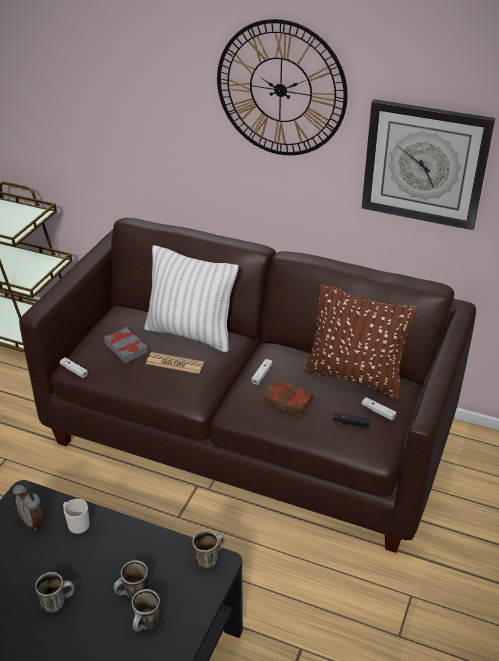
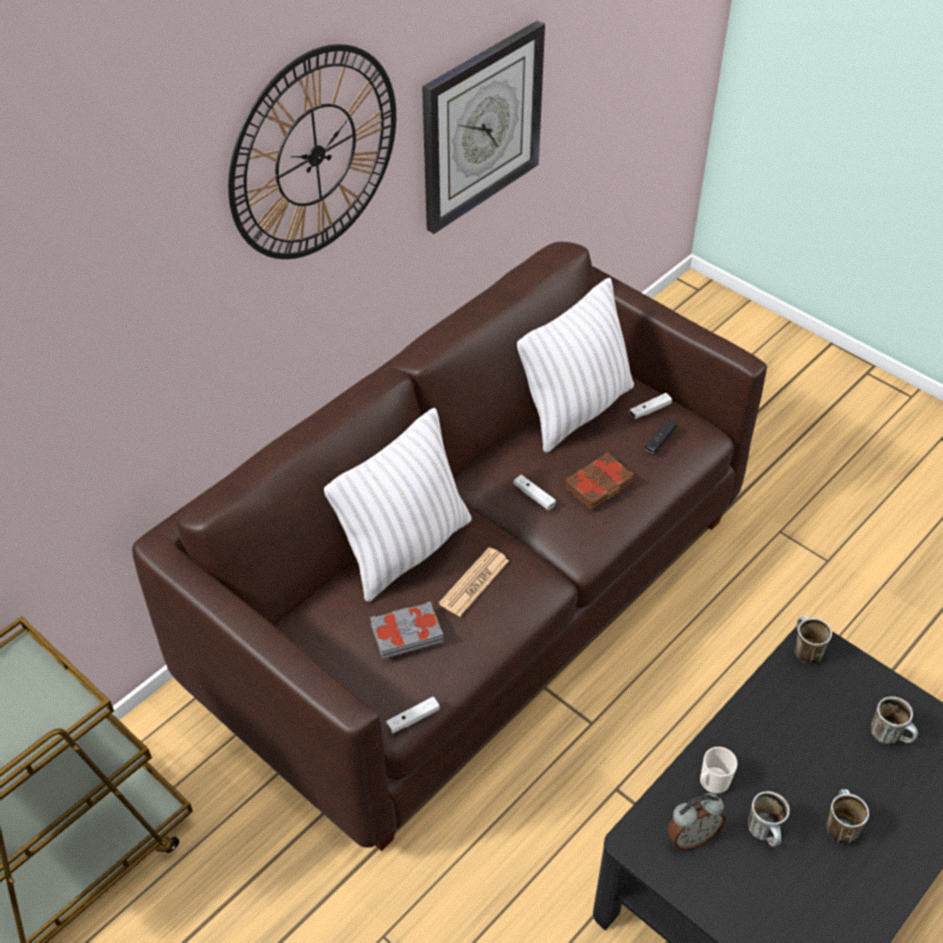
camera: 70 degrees left, 10 degrees up
mug [114,560,149,599] -> mug moved to [748,791,790,847]
brown pillow [305,284,418,399] -> white pillow [517,278,634,453]

